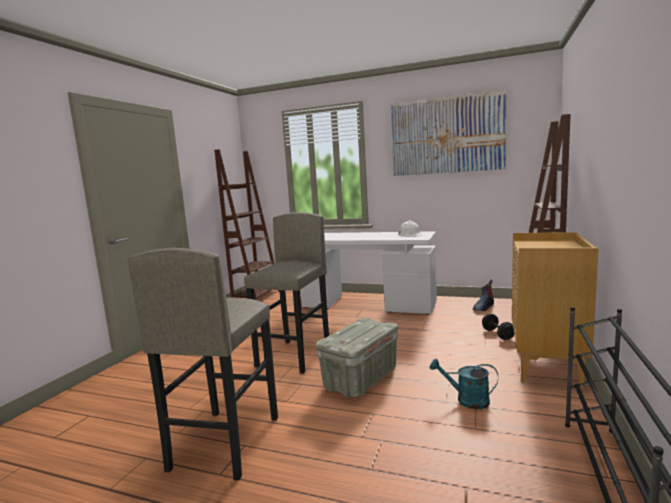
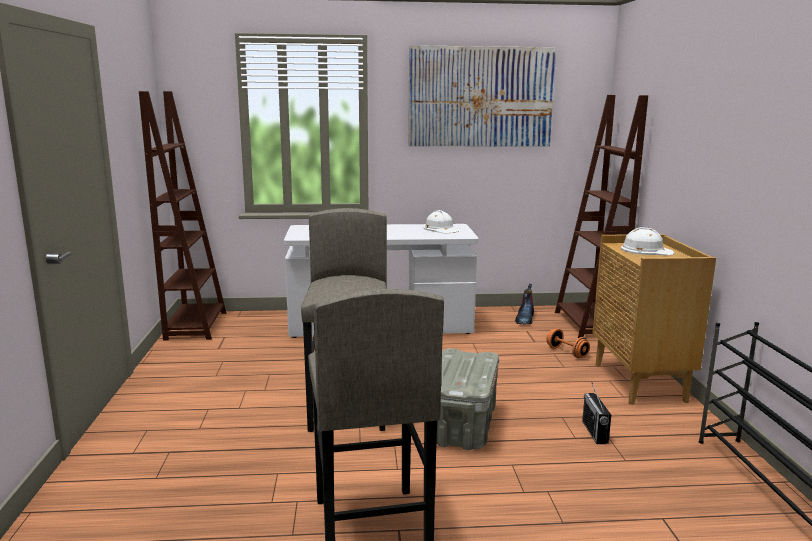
camera: 25 degrees left, 5 degrees up
turquoise watering can [430,358,498,409] -> radio [582,383,611,444]
black dumbbell [482,314,515,340] -> orange dumbbell [546,328,590,358]
none -> white hard hat [621,227,674,255]

